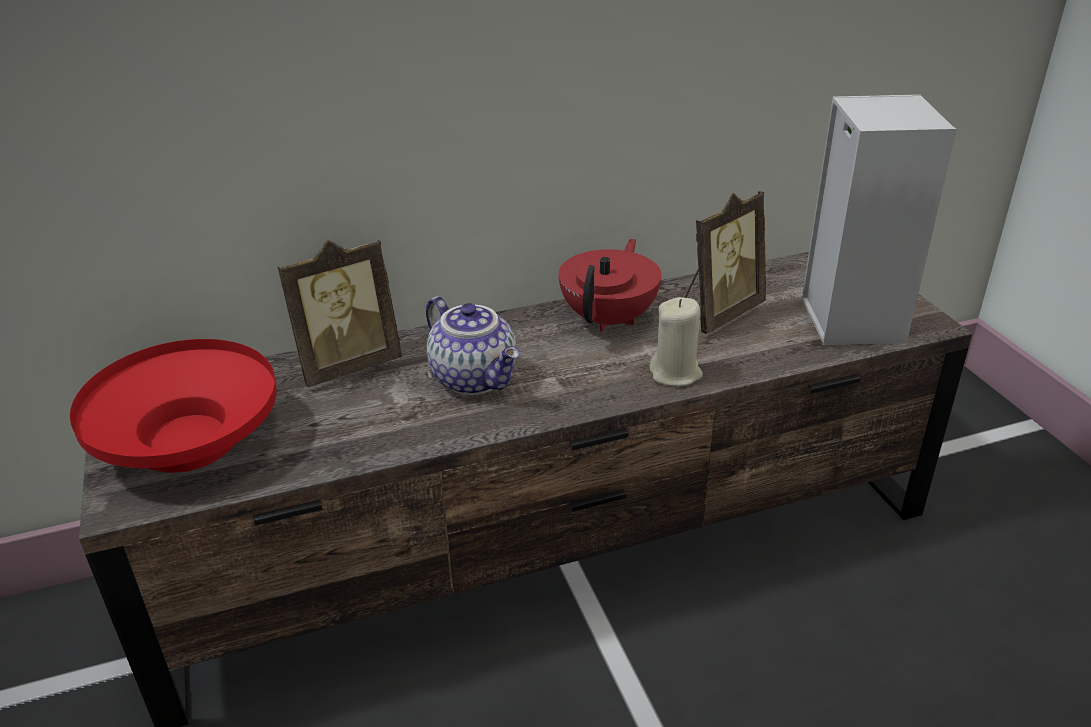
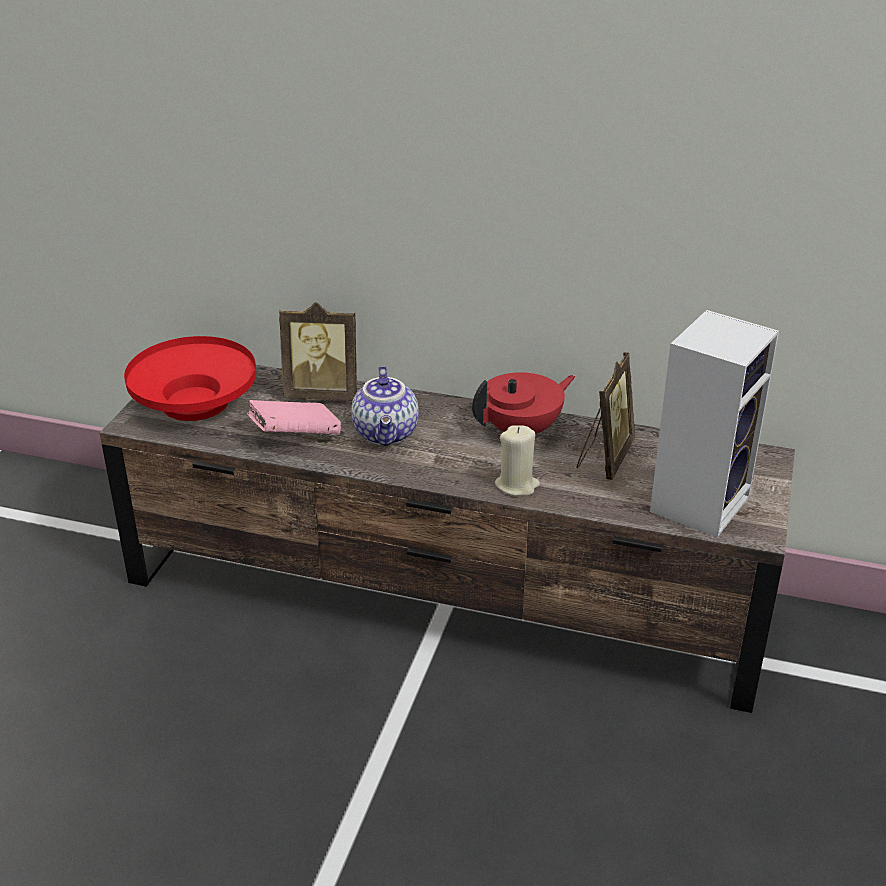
camera: 35 degrees right, 0 degrees up
picture frame [684,191,766,334] -> picture frame turned 60 degrees counterclockwise [576,352,635,480]
none -> pink book [247,400,341,434]

